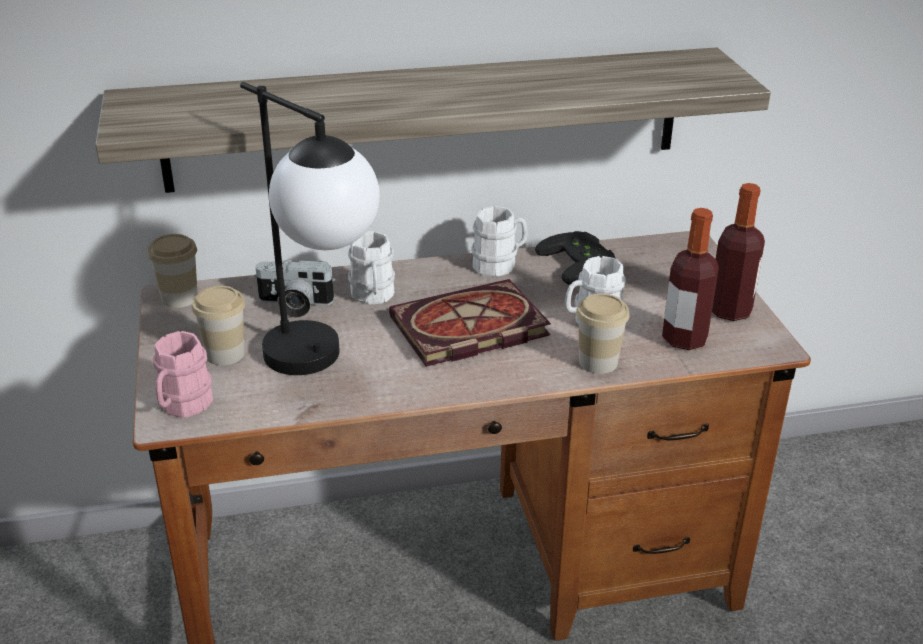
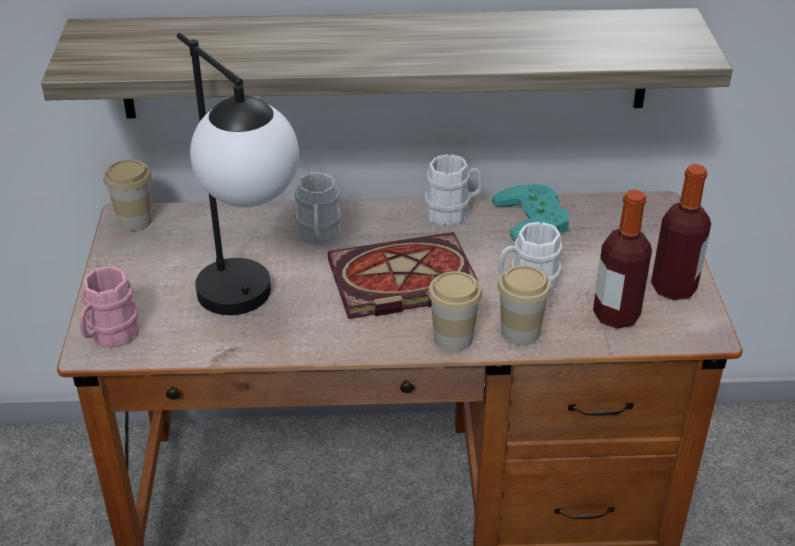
camera: 10 degrees right, 5 degrees up
cup [192,286,245,365] -> cup moved to [428,271,482,352]
camera [254,260,335,318] -> none
black game controller [535,231,616,285] -> turquoise game controller [492,184,569,242]

